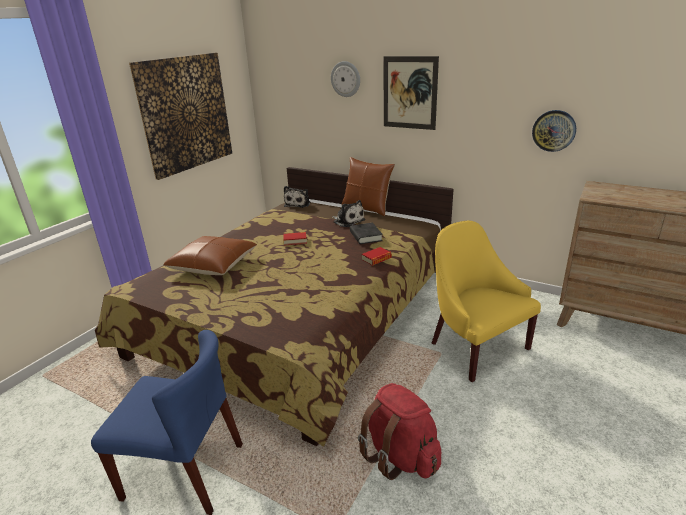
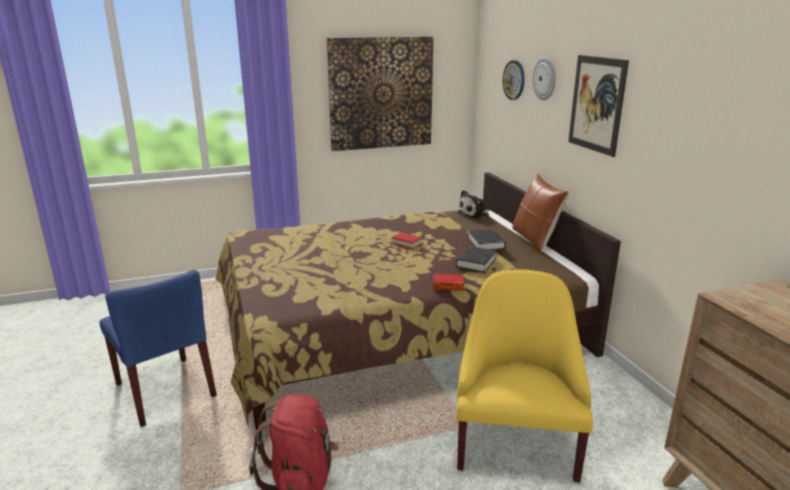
camera: 40 degrees right, 5 degrees down
brown pillow [163,236,257,275] -> none
plush toy [333,200,365,227] -> black book [468,229,506,250]
wall clock [532,110,576,152] -> wall clock moved to [503,60,525,100]

